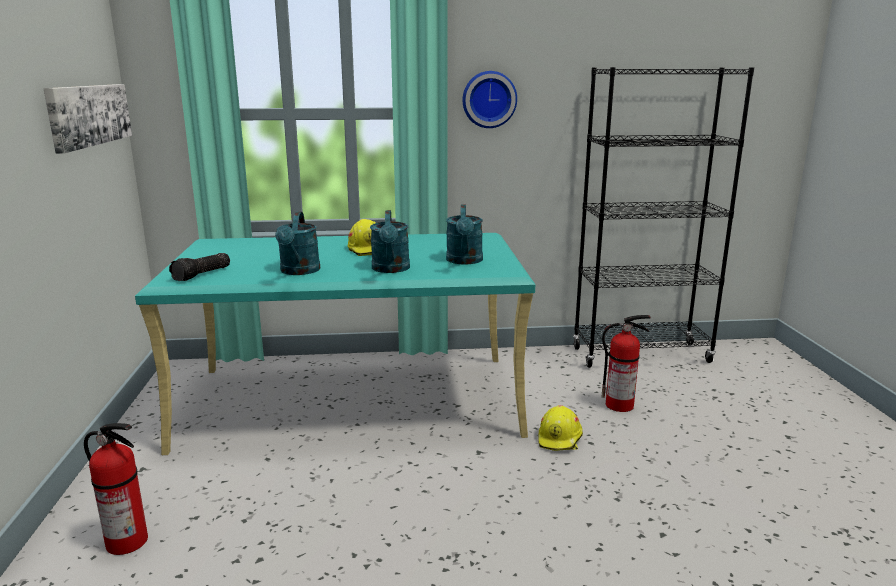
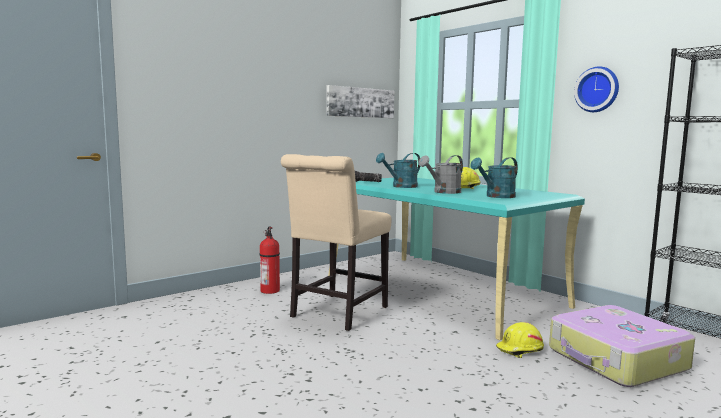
camera: 55 degrees right, 10 degrees down
turquoise watering can [370,210,410,273] -> grey watering can [419,155,463,194]
fire extinguisher [602,315,651,412] -> suitcase [549,305,695,387]
none -> beige chair [281,154,391,331]

